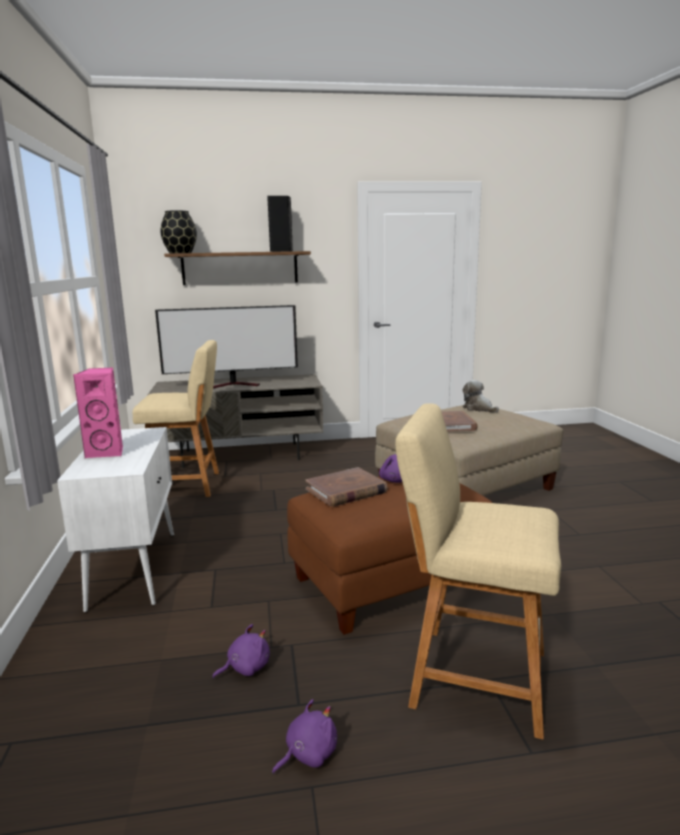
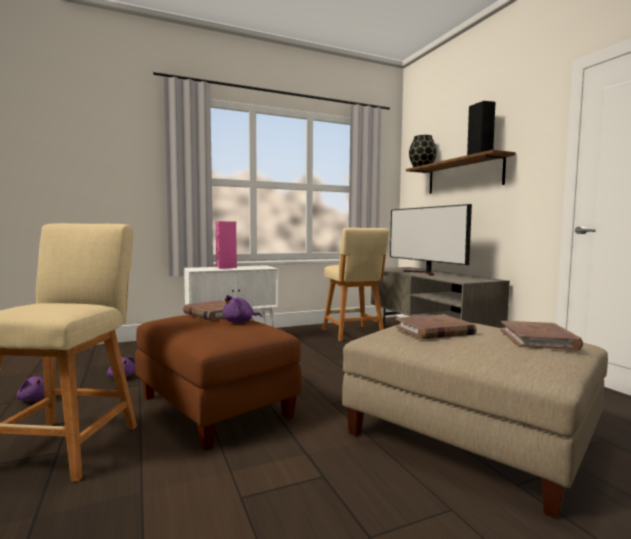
camera: 75 degrees right, 10 degrees down
plush toy [463,380,499,413] -> brown book [501,321,583,350]

